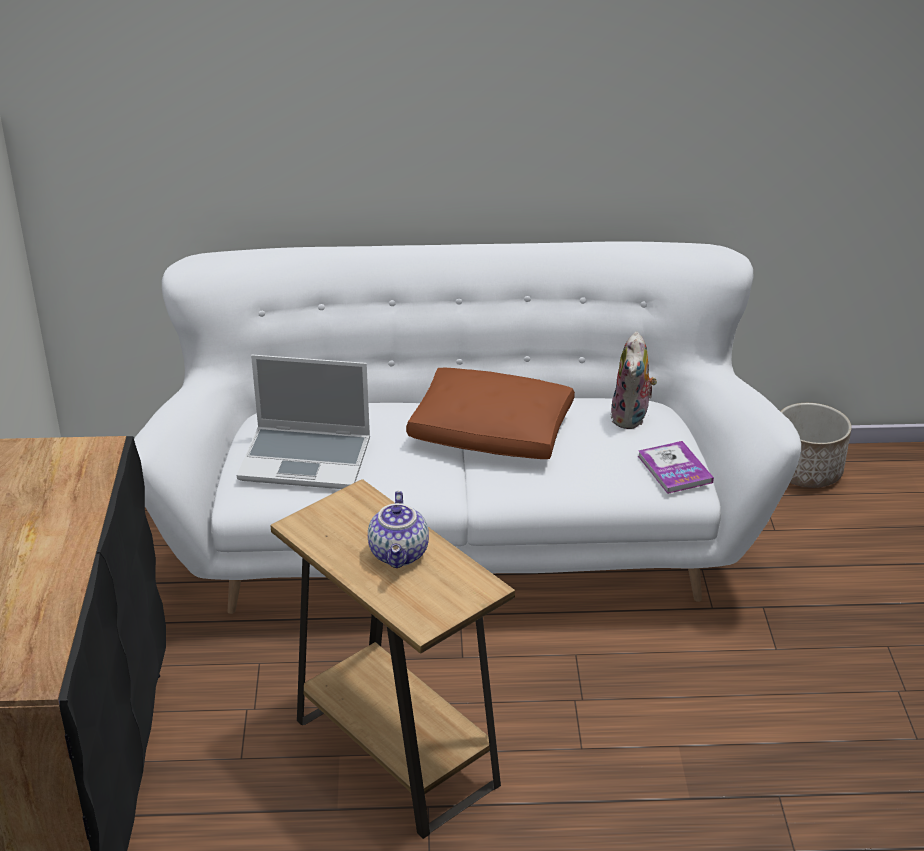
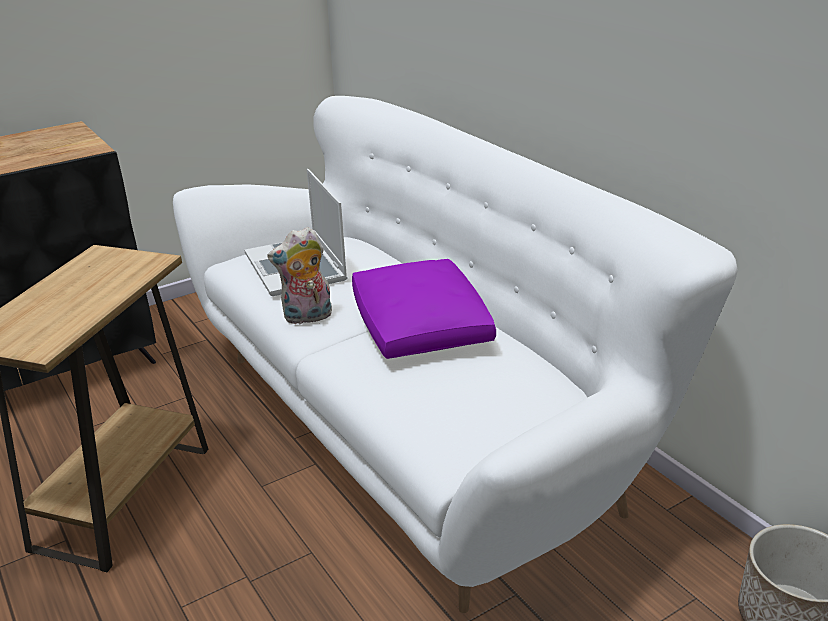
camera: 60 degrees right, 5 degrees down
teapot [368,491,429,568] -> none
brown pillow [406,368,575,459] -> purple pillow [352,259,496,359]
plush toy [610,331,657,429] -> plush toy moved to [267,227,332,325]
book [638,441,714,494] -> none

